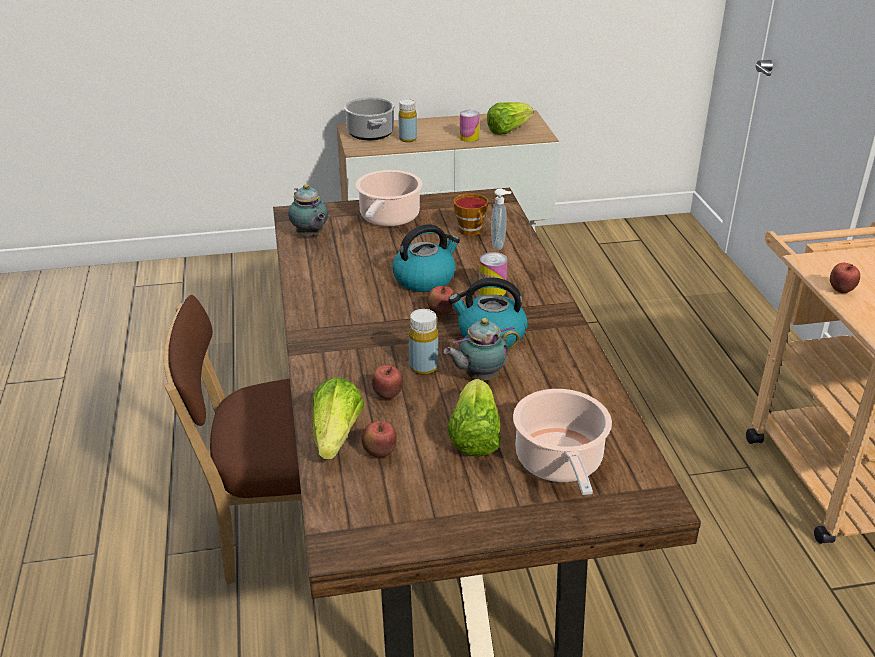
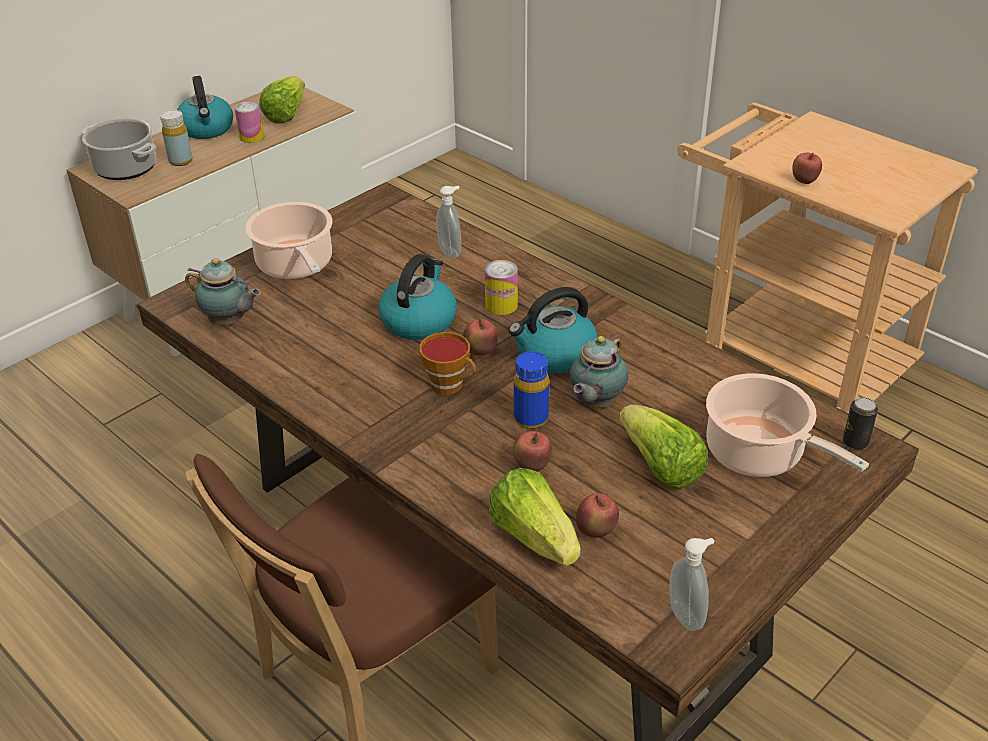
camera: 35 degrees left, 5 degrees up
yellow bottle [409,309,438,375] -> blue bottle [514,351,549,429]
cup [453,193,489,236] -> cup moved to [419,332,476,395]
none -> kettle [177,76,233,139]
none -> soap dispenser [669,538,715,631]
none -> can [843,397,878,450]

